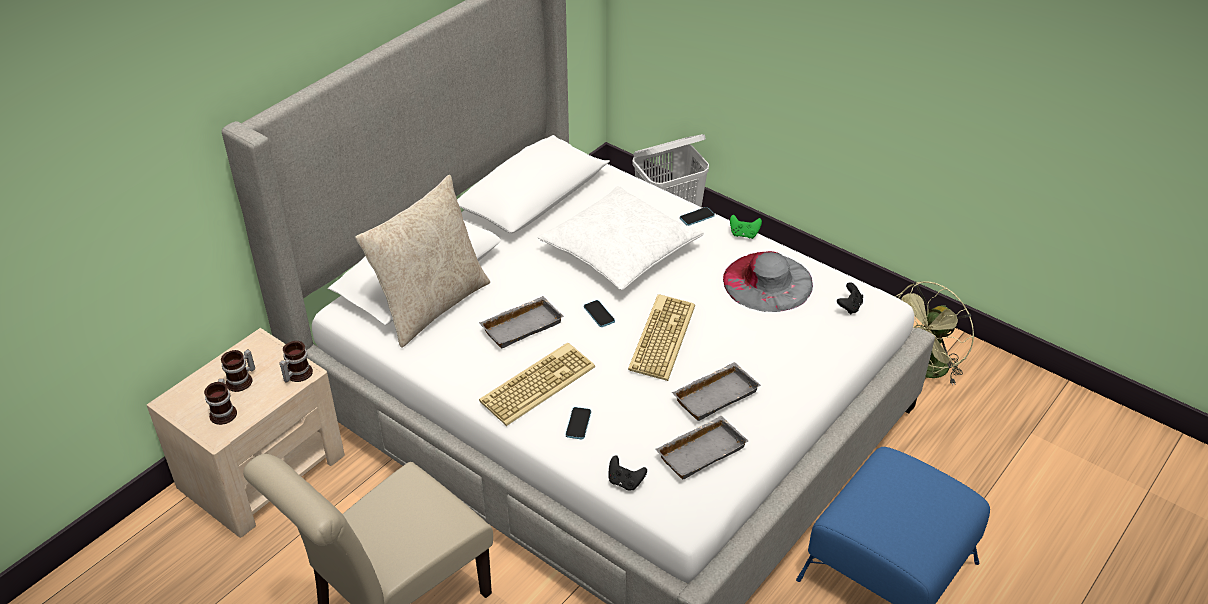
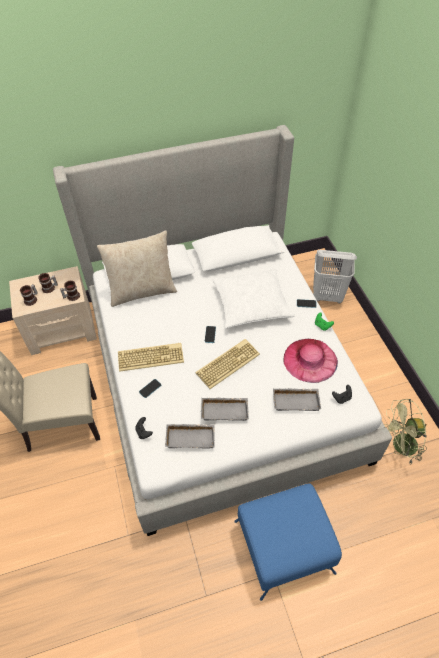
camera: 35 degrees right, 10 degrees up
grey tray [479,296,564,348] -> grey tray moved to [273,388,321,411]
grey hat [723,251,813,312] -> pink hat [283,339,338,383]

